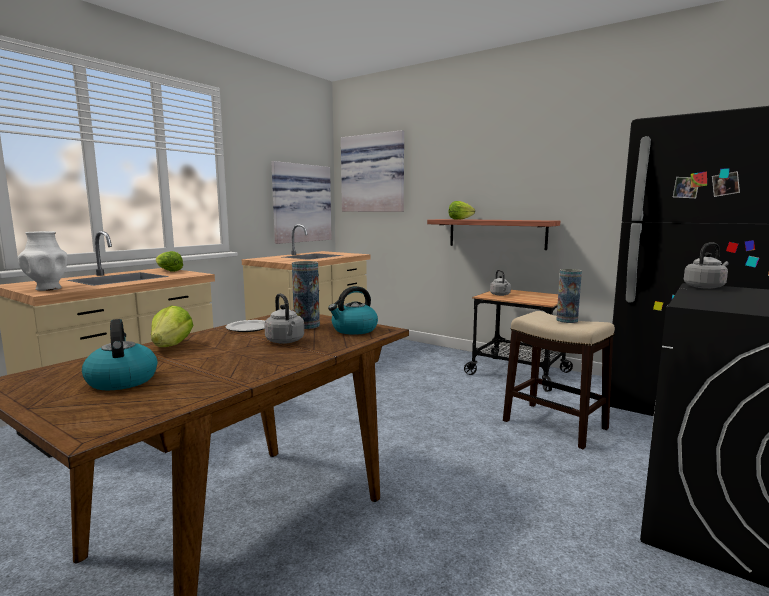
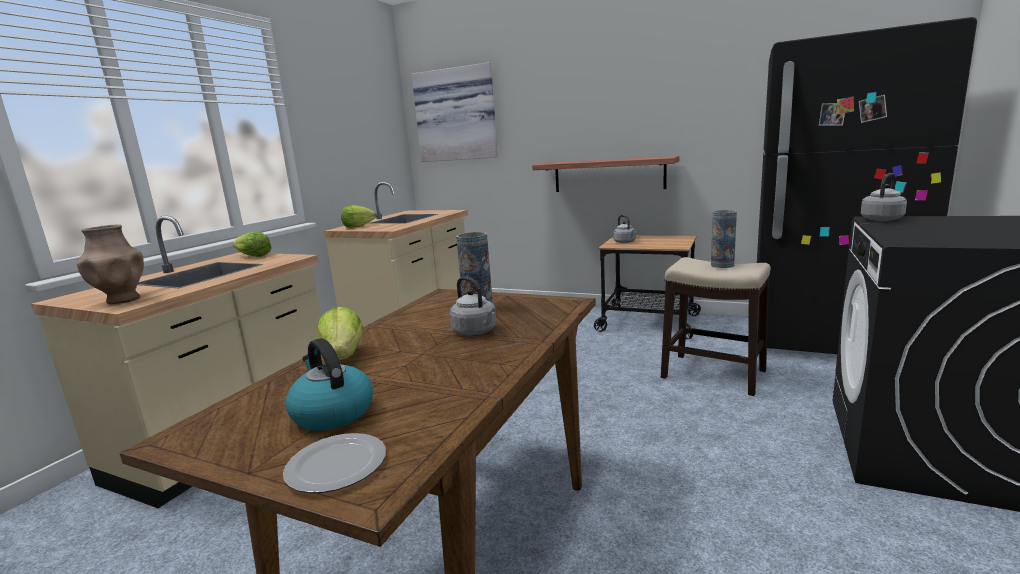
camera: 10 degrees left, 5 degrees up
white vase [18,231,68,291] -> brown vase [76,224,144,304]
plate [225,320,265,332] -> plate moved to [283,433,386,493]
picture [271,161,332,244] -> none
kettle [328,286,378,335] -> none
lettuce [449,201,475,219] -> lettuce moved to [341,205,376,228]

